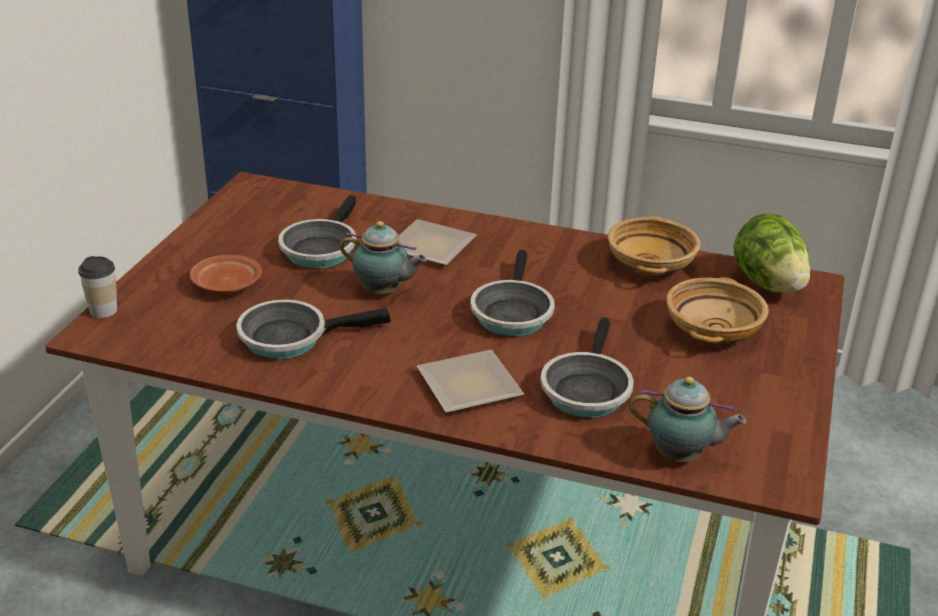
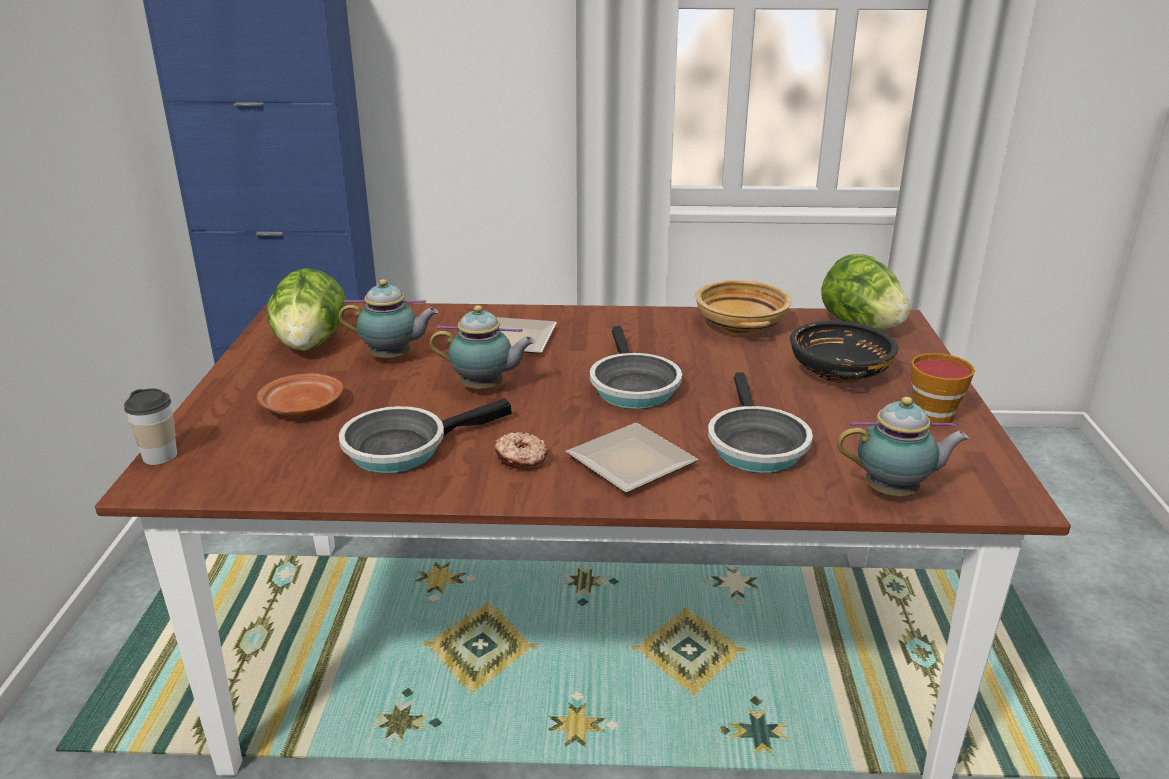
camera: 15 degrees left, 5 degrees down
frying pan [278,195,357,268] -> teapot [338,279,439,358]
beige bowl [666,278,769,343] -> black bowl [790,320,899,383]
none -> lettuce [267,268,345,351]
none -> donut [494,432,548,470]
none -> cup [911,353,975,423]

